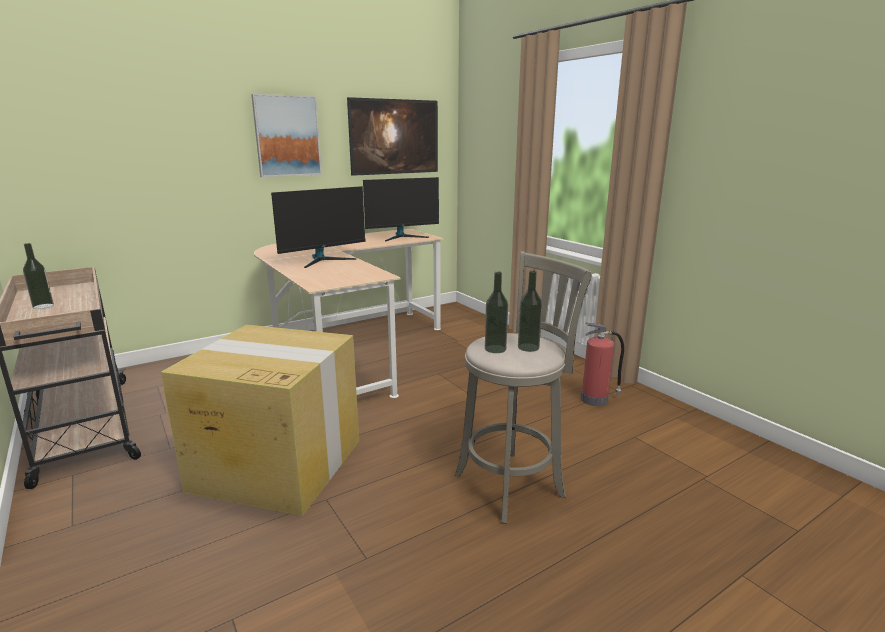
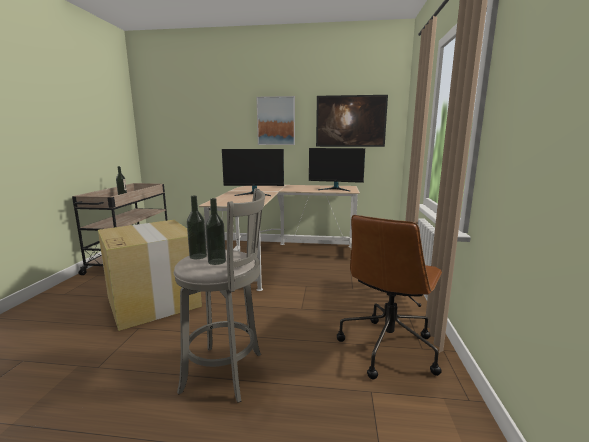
camera: 40 degrees right, 5 degrees down
fire extinguisher [581,323,624,406] -> brown office chair [337,215,442,380]

